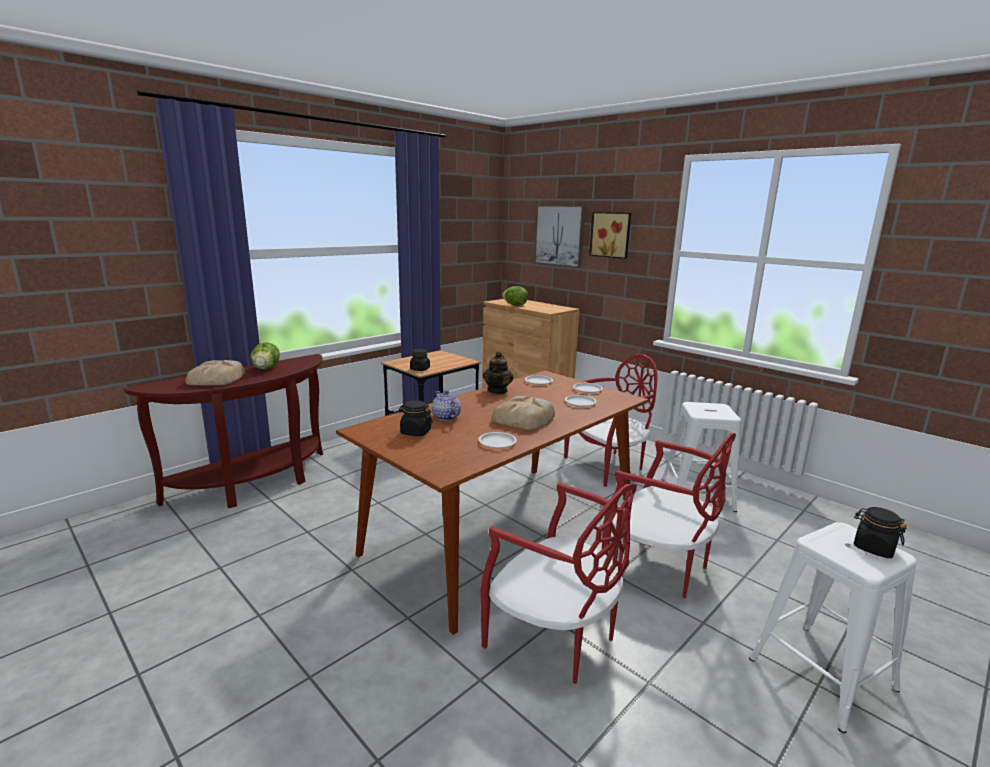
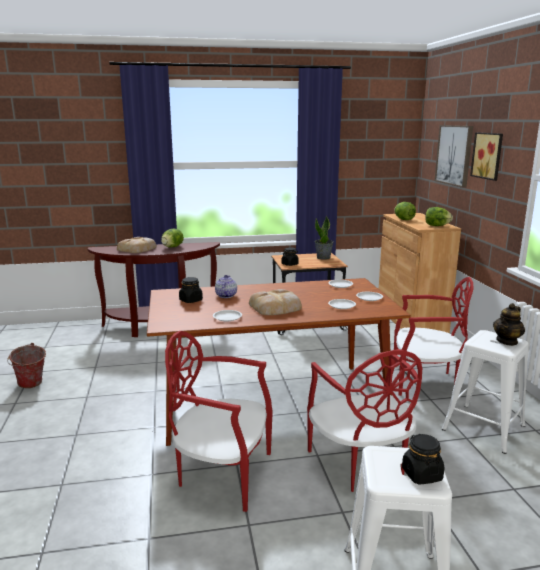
camera: 35 degrees right, 0 degrees up
red chair [480,483,637,684] -> red chair turned 120 degrees clockwise [165,331,273,512]
teapot [483,351,513,394] -> teapot moved to [493,303,525,346]
none -> bucket [7,343,46,388]
none -> potted plant [315,216,334,260]
none -> lettuce [425,207,453,226]

